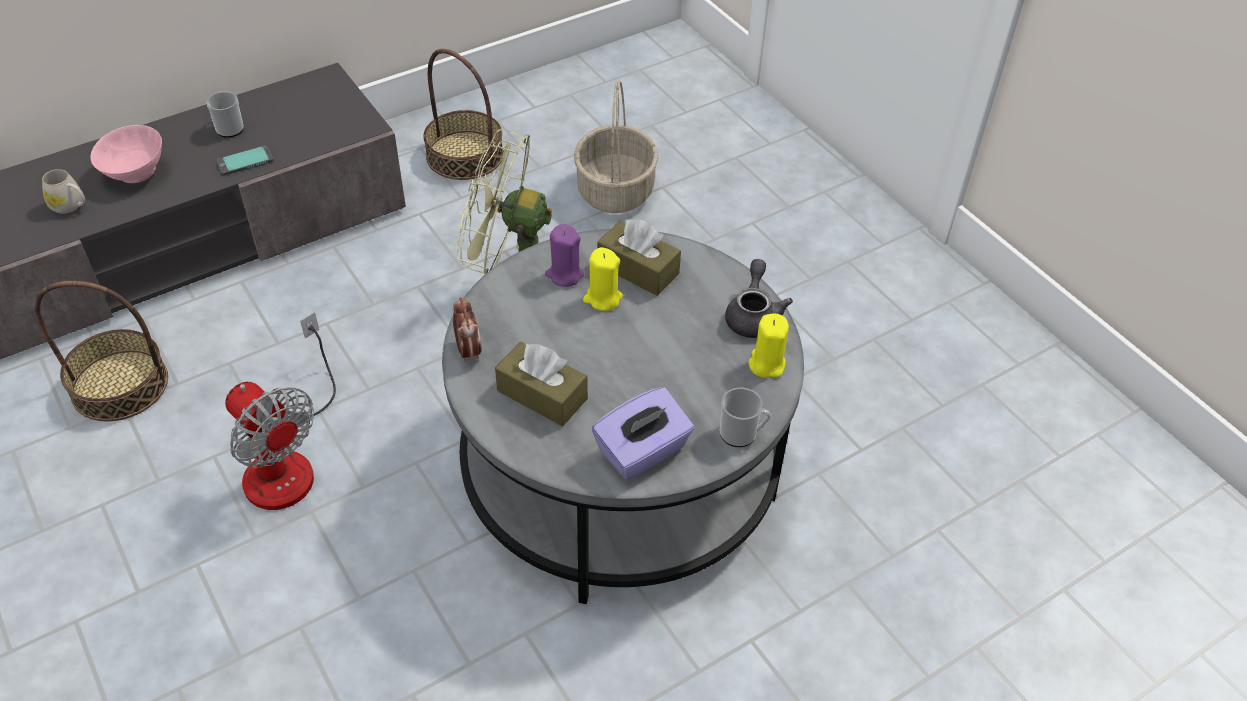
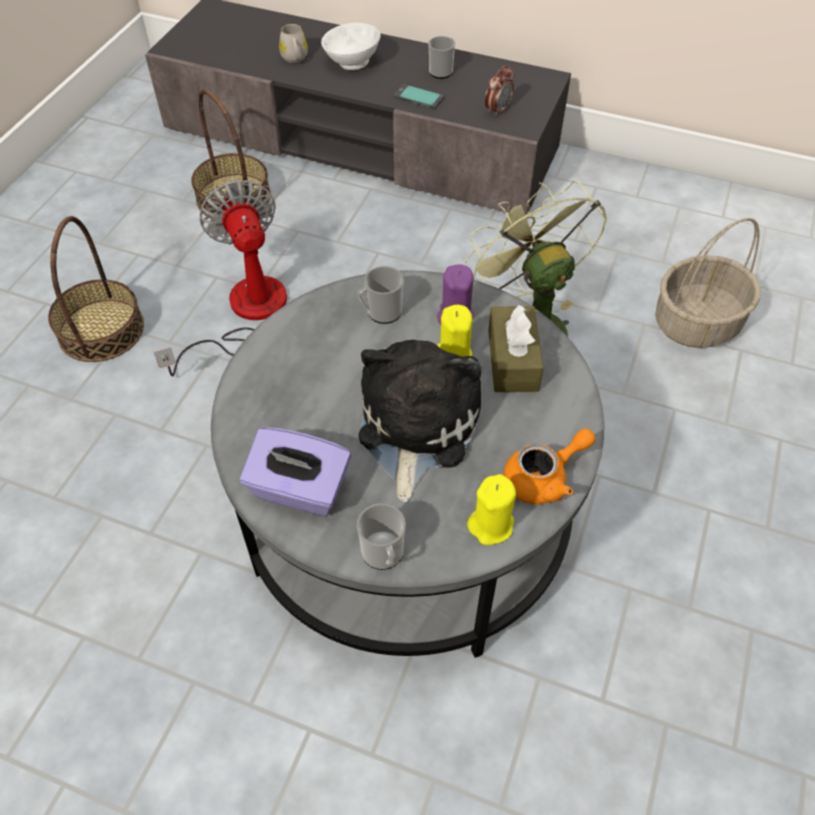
camera: 55 degrees right, 5 degrees up
pink bowl [90,125,162,183] -> white bowl [321,23,380,70]
fan [225,312,336,510] -> fan turned 150 degrees clockwise [154,179,287,376]
basket [423,49,503,180] -> basket moved to [48,216,144,362]
alarm clock [453,297,482,361] -> alarm clock moved to [485,65,514,117]
brown tissue box [495,341,588,426] -> none
grey teapot [725,259,793,338] -> orange teapot [503,428,596,504]
none -> mug [358,266,404,324]
none -> plush toy [359,339,481,502]

